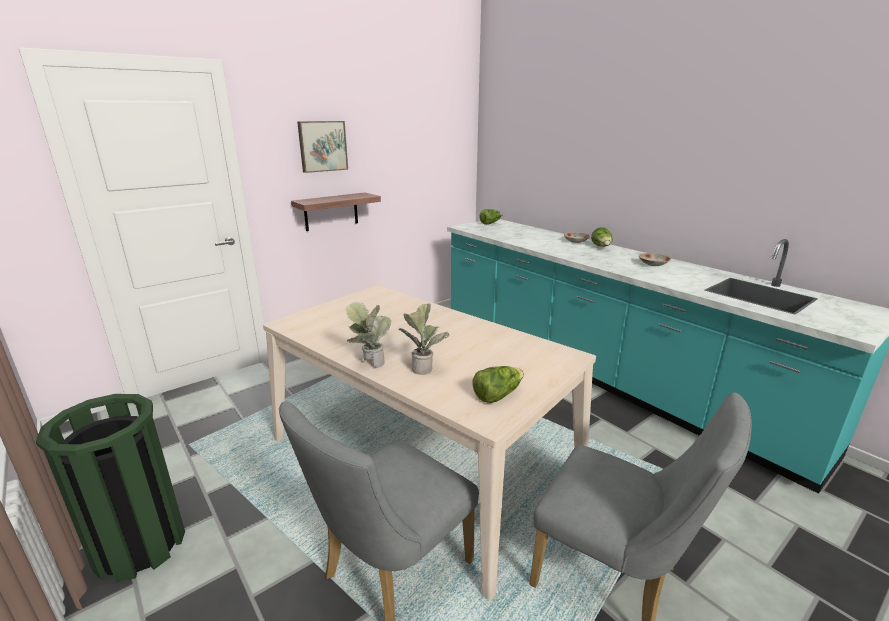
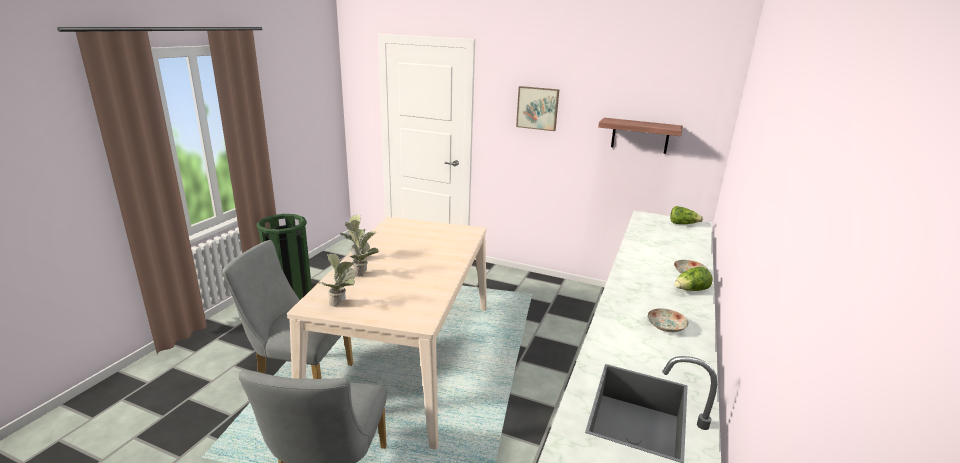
camera: 60 degrees right, 0 degrees up
shelf [291,192,381,231] -> shelf moved to [598,118,683,154]
lettuce [472,366,524,403] -> potted plant [318,253,356,307]

